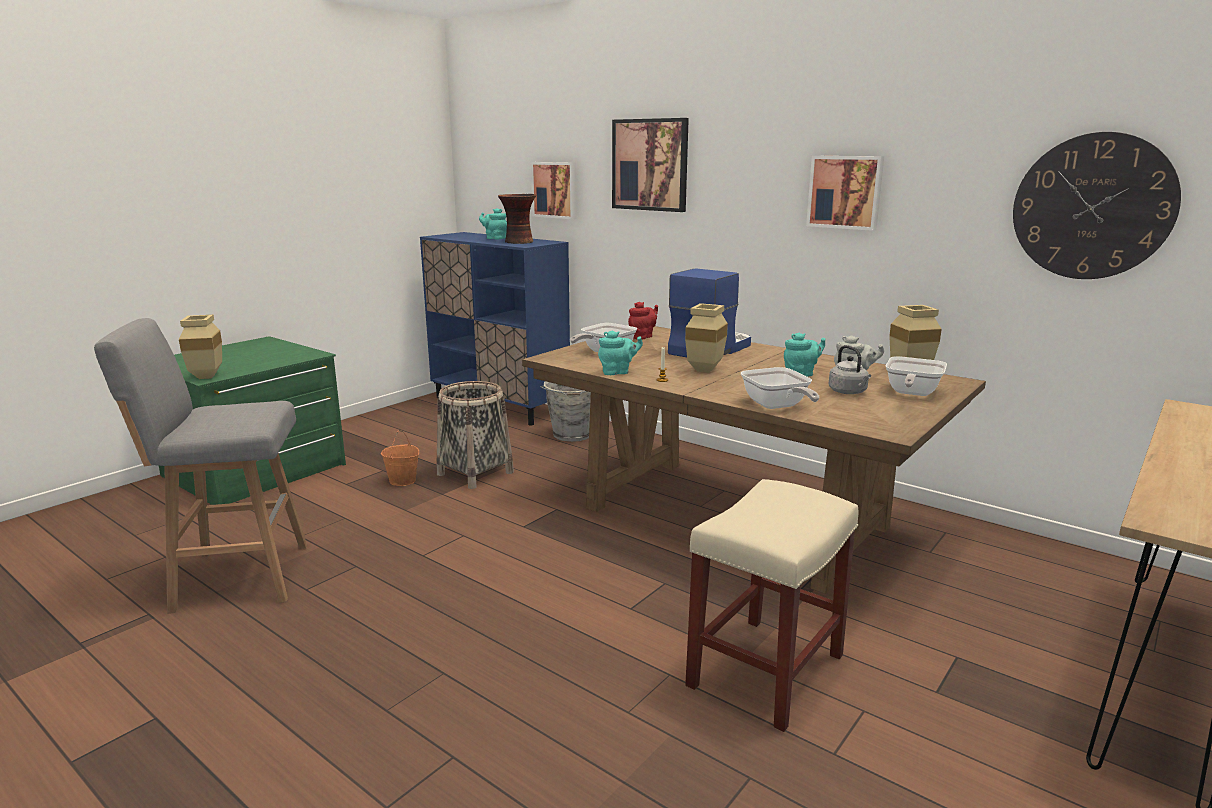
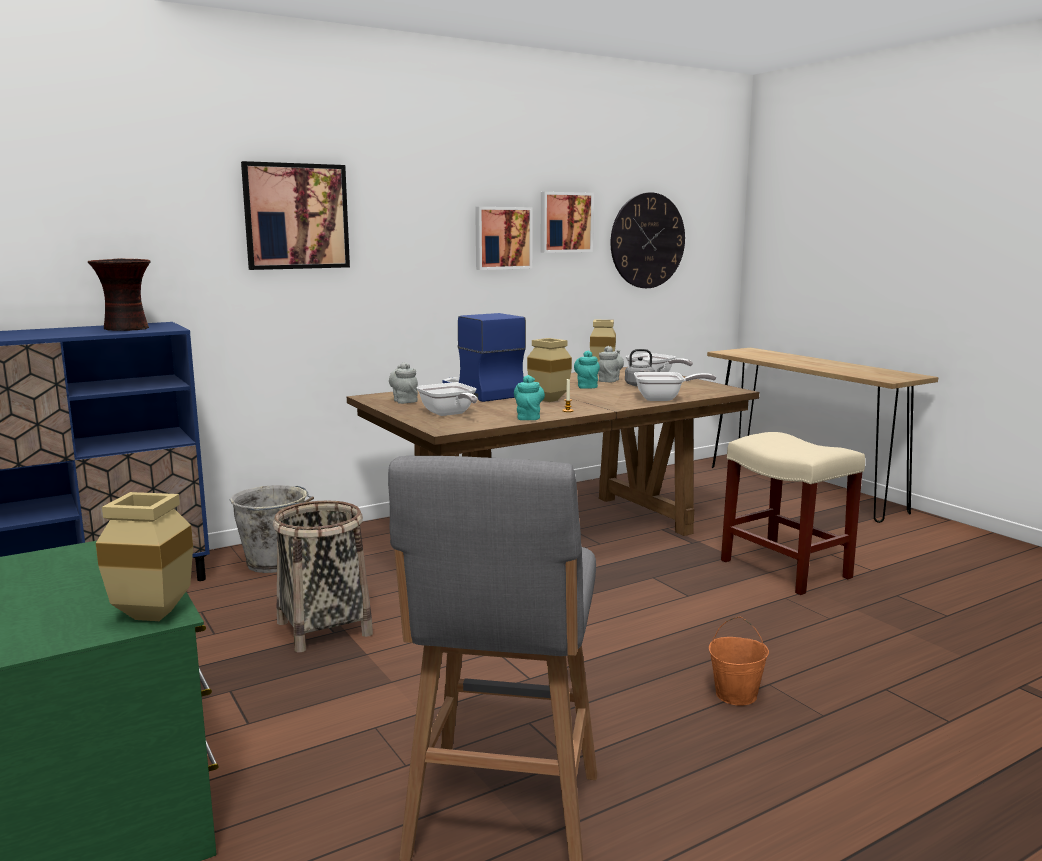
camera: 70 degrees left, 5 degrees down
orange bucket [381,430,419,486] -> orange bucket moved to [709,617,769,706]
turquoise teapot [479,208,507,239] -> none
picture [531,162,577,219] -> picture moved to [540,192,594,253]
red teapot [628,302,658,339] -> grey teapot [389,362,418,404]

